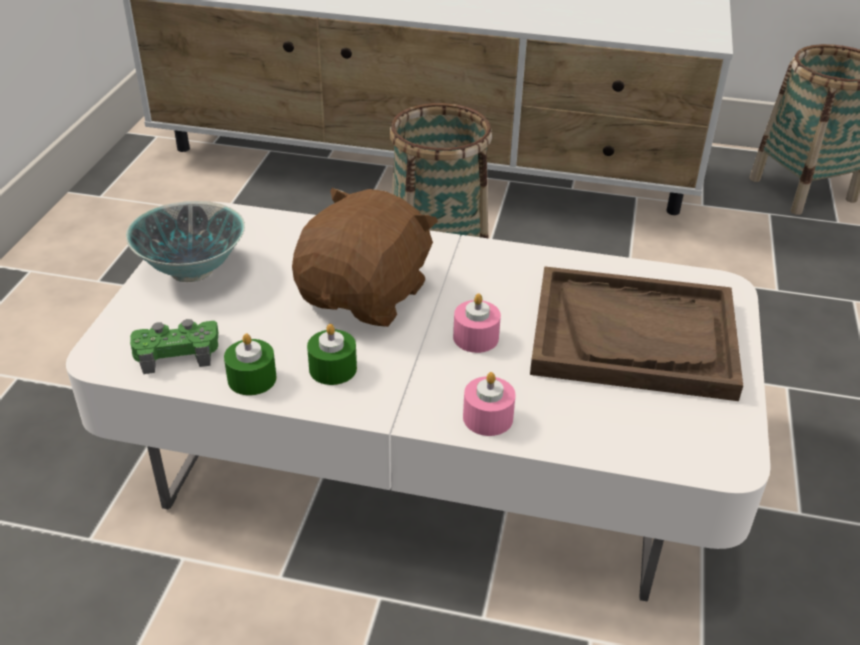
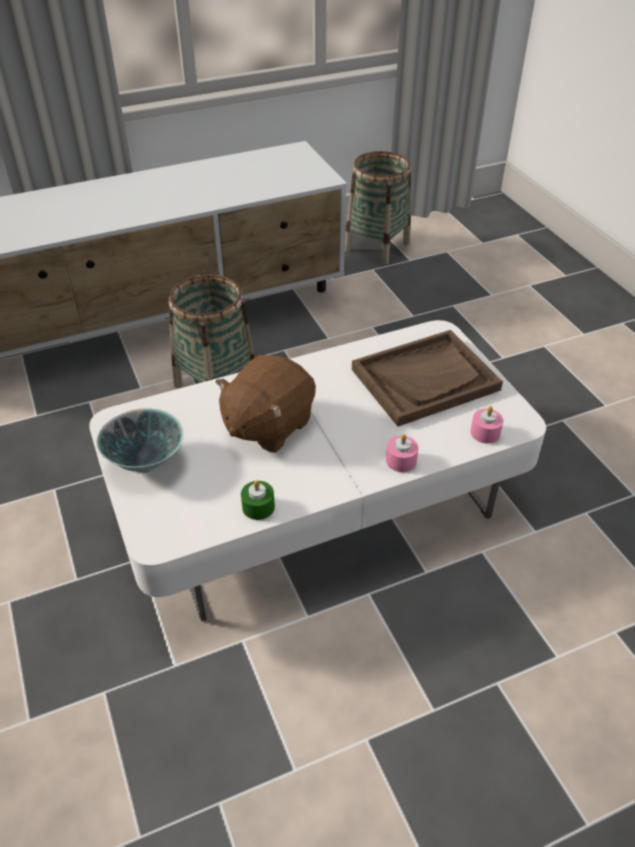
camera: 35 degrees left, 5 degrees up
green game controller [130,319,219,374] -> none
brown plush toy [292,188,438,327] -> brown plush toy turned 135 degrees counterclockwise [215,355,316,453]
green candle [307,324,357,385] -> none
pink candle [453,294,501,353] -> pink candle moved to [470,406,504,444]

